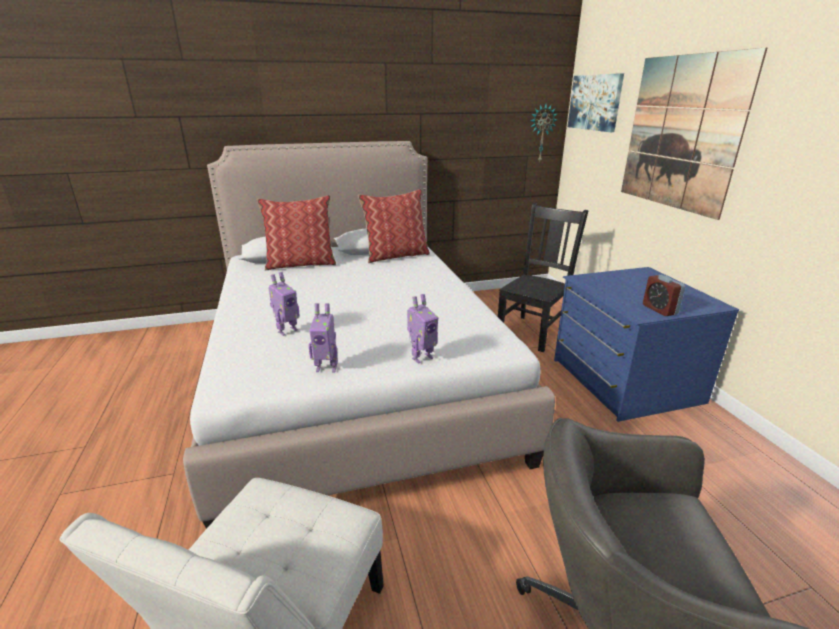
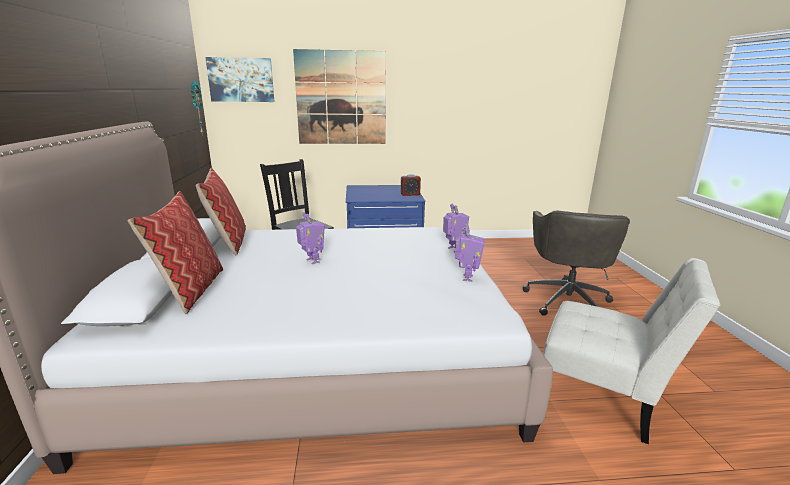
camera: 80 degrees left, 5 degrees down
toy robot [268,272,300,336] -> toy robot moved to [296,212,325,264]

